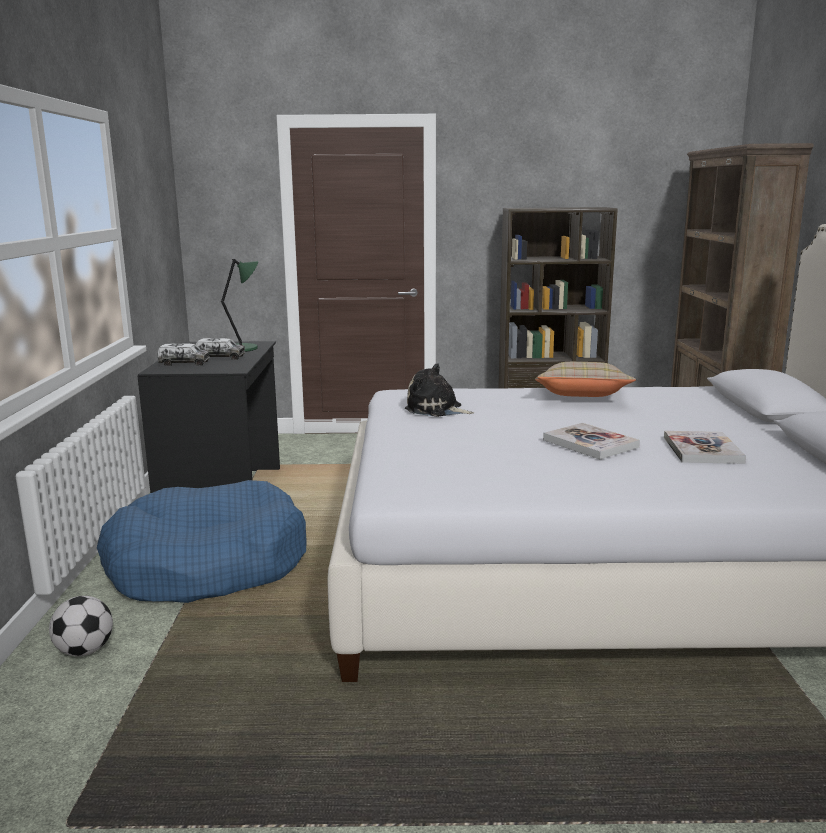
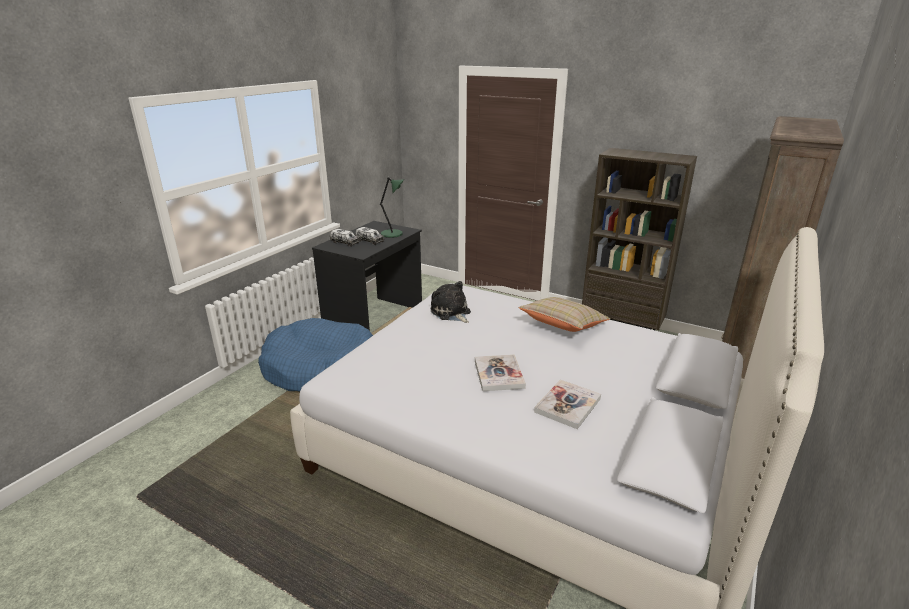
camera: 30 degrees right, 10 degrees up
football [49,596,113,656] -> none

